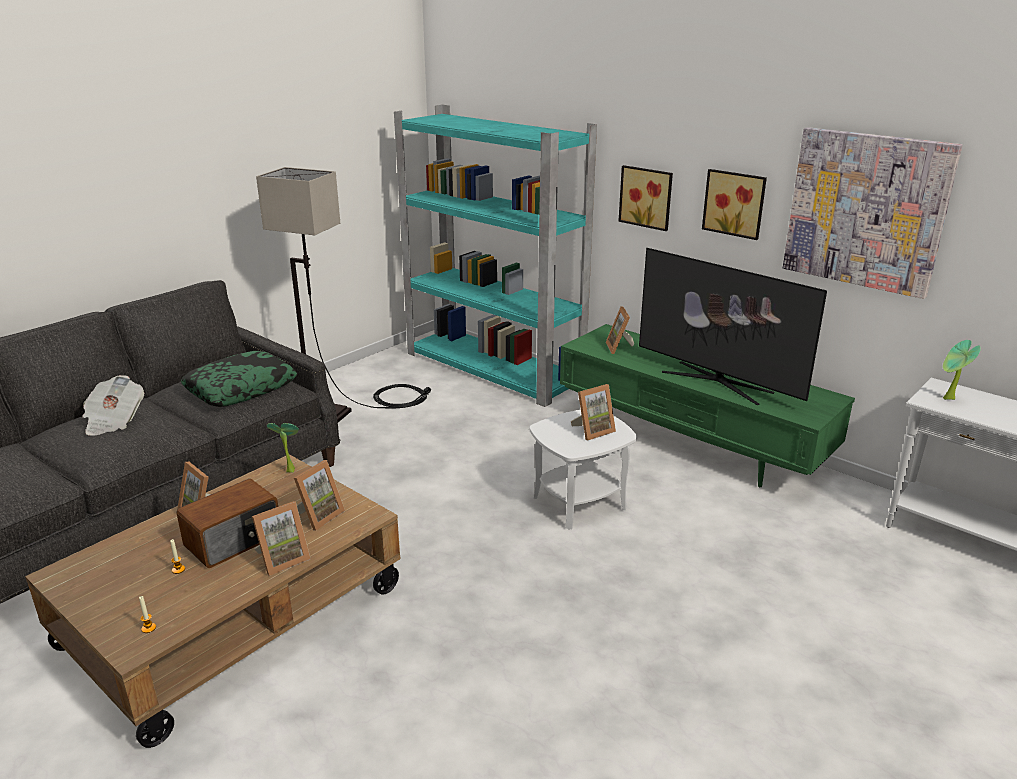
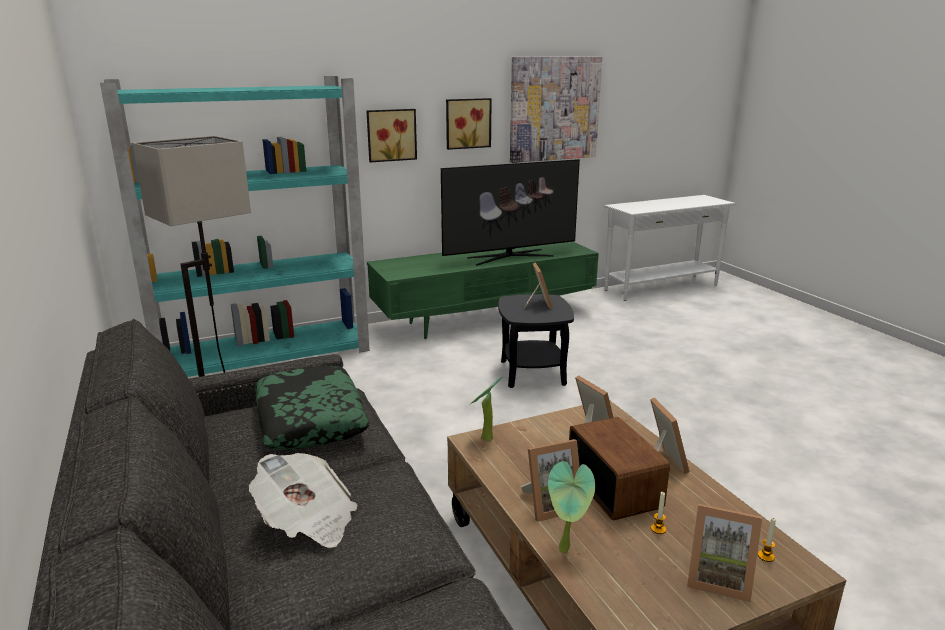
camera: 65 degrees left, 5 degrees down
white side table [529,410,637,530] -> black side table [498,294,574,388]
picture frame [606,306,634,354] -> picture frame moved to [687,504,762,603]
potted plant [943,340,981,400] -> potted plant moved to [548,461,595,553]

